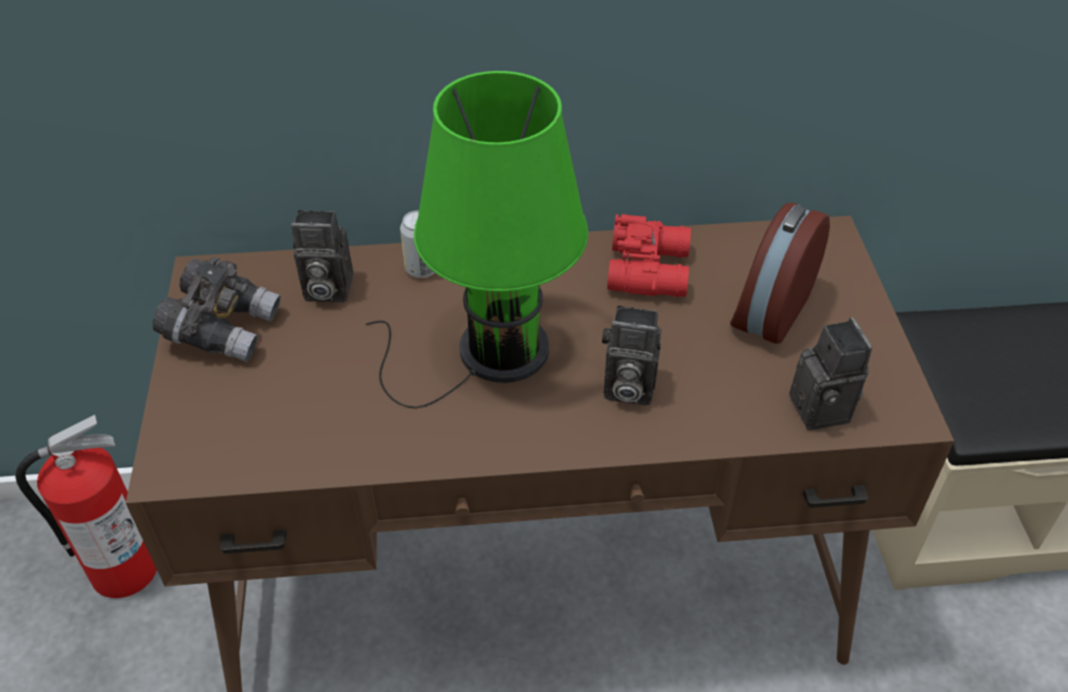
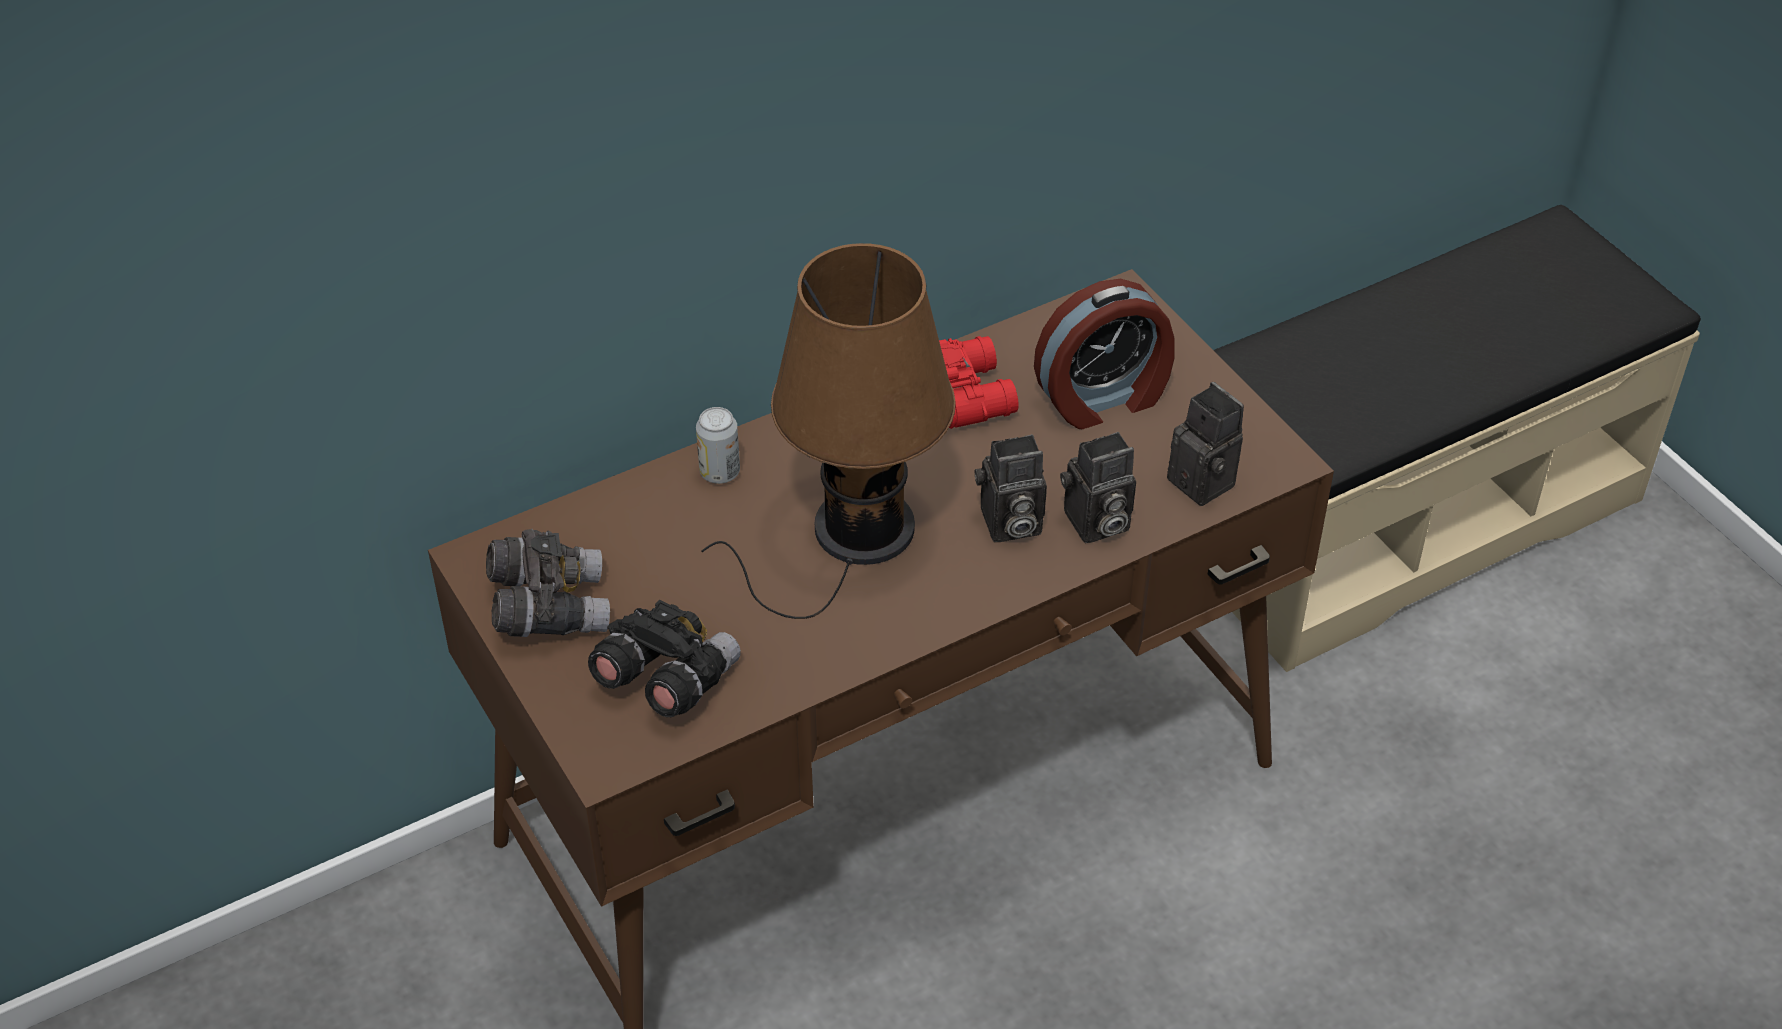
camera: 25 degrees left, 0 degrees up
fire extinguisher [16,415,157,598] -> none
camera [291,210,353,302] -> camera moved to [1060,432,1136,543]
green table lamp [366,71,588,408] -> brown table lamp [702,243,956,619]
alarm clock [730,203,830,344] -> alarm clock turned 120 degrees counterclockwise [1034,278,1175,429]
none -> black binoculars [588,599,741,717]

